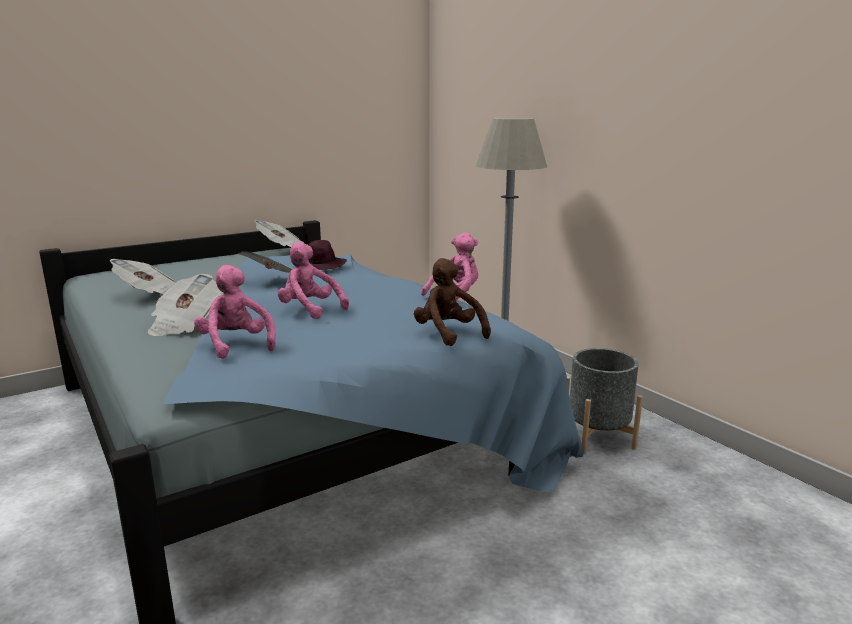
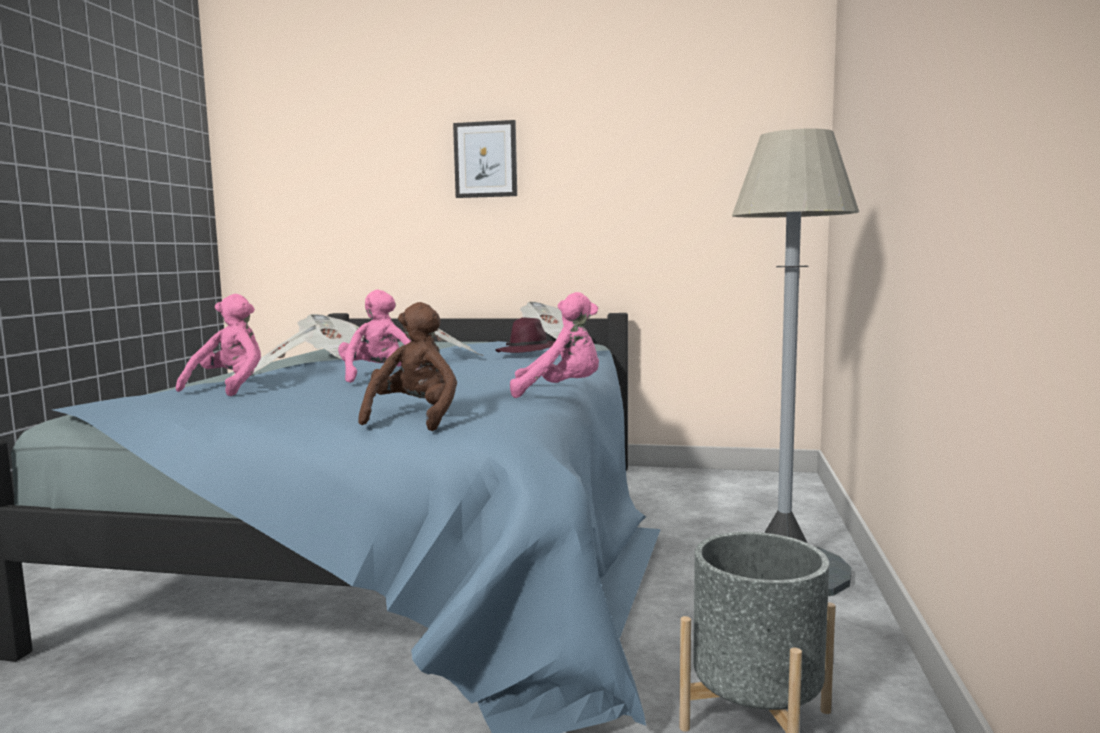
camera: 45 degrees right, 10 degrees down
none -> picture [453,120,517,198]

